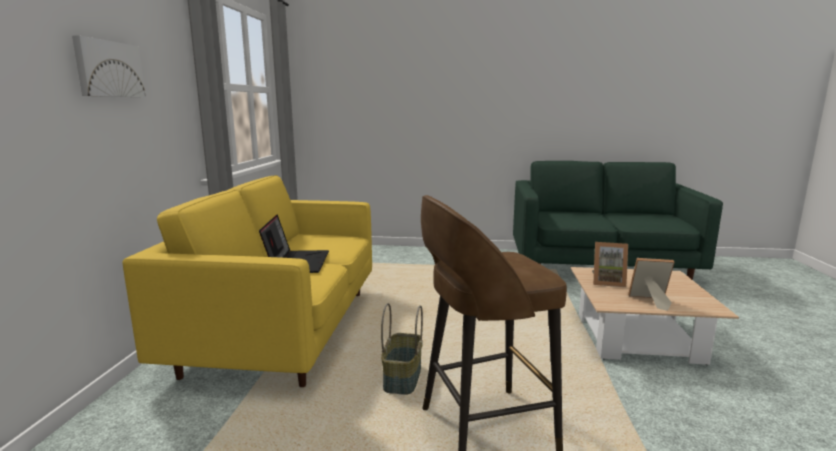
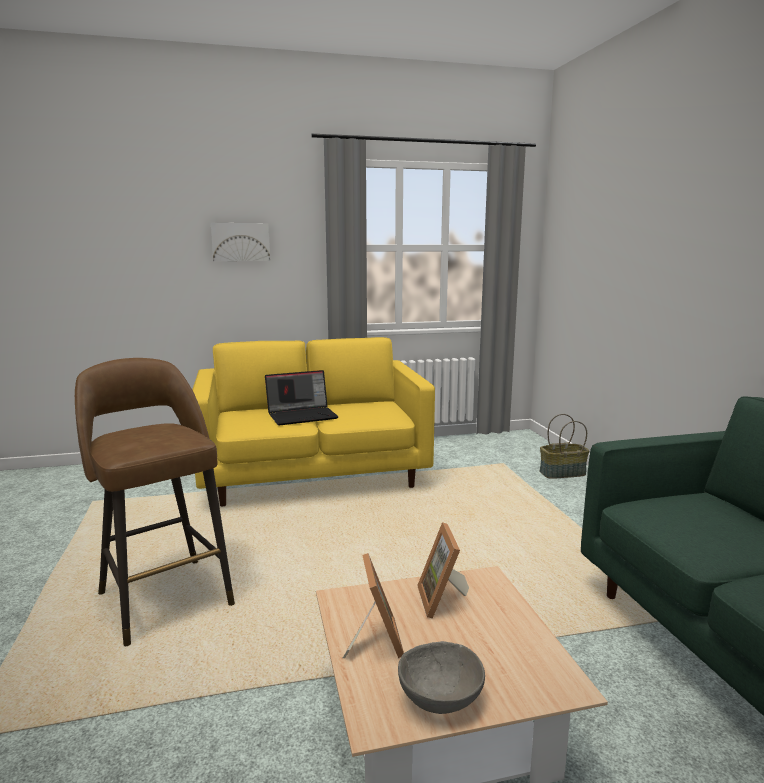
camera: 70 degrees right, 0 degrees up
basket [381,303,423,395] -> basket moved to [539,414,589,479]
none -> grey bowl [398,641,485,714]

